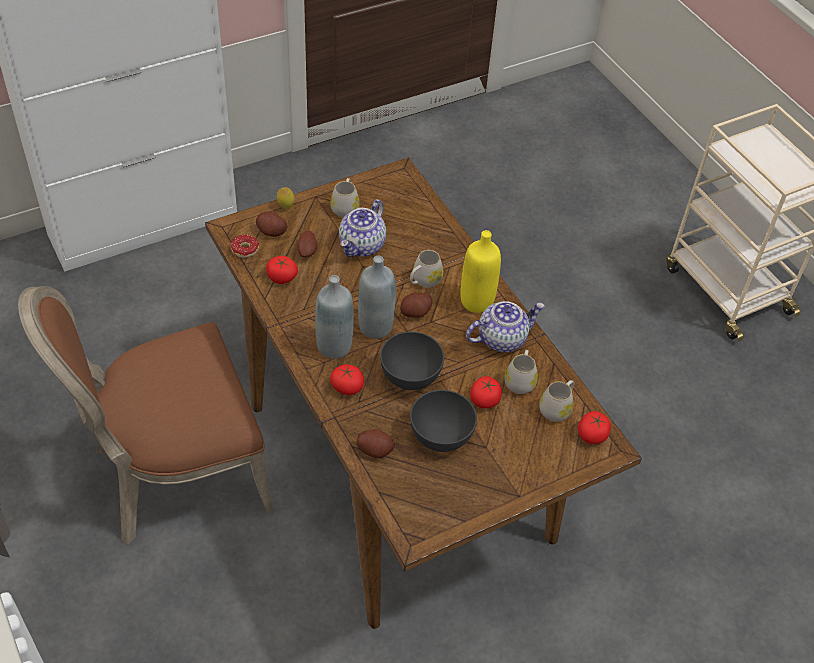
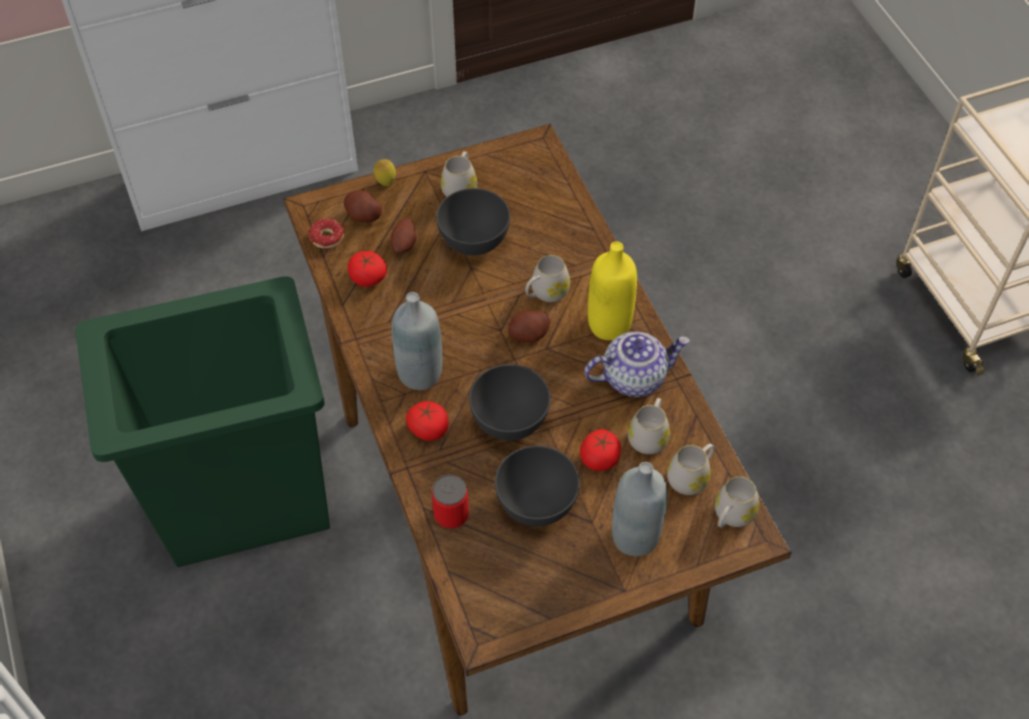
camera: 10 degrees right, 5 degrees up
brown chair [18,286,274,545] -> green trash can [75,277,330,567]
teapot [339,199,386,257] -> grey bowl [436,188,510,255]
potato [356,429,395,458] -> can [432,474,469,529]
grey bottle [358,256,396,339] -> grey bottle moved to [612,462,667,556]
tomato [578,411,611,444] -> white mug [715,476,759,528]

